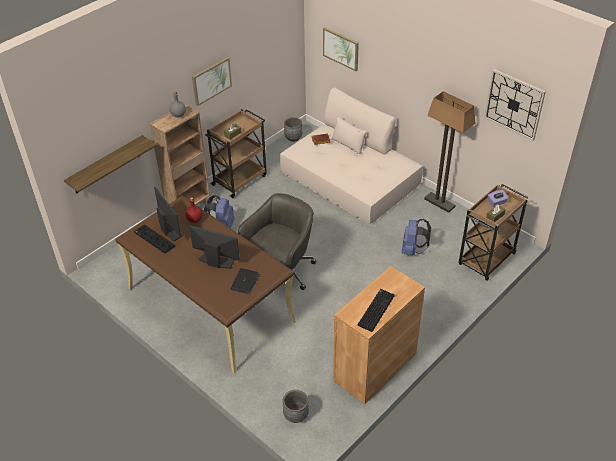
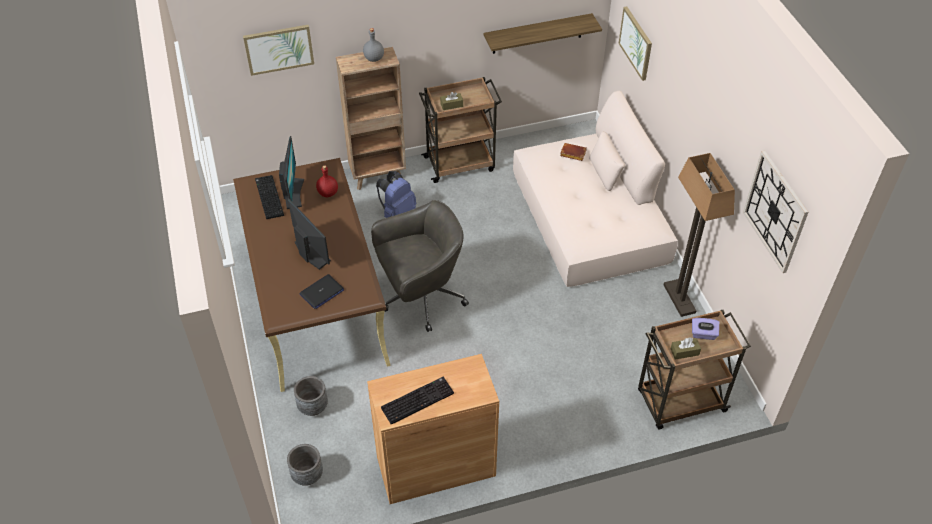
camera: 30 degrees right, 5 degrees up
shelf [64,135,157,194] -> shelf moved to [484,13,602,54]
picture [192,57,232,106] -> picture moved to [243,25,314,76]
grey planter [284,117,302,142] -> grey planter moved to [294,376,328,416]
blue backpack [402,219,431,255] -> none

